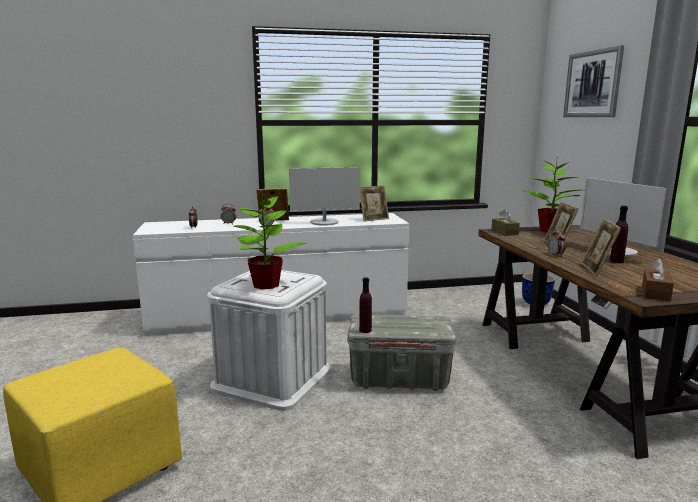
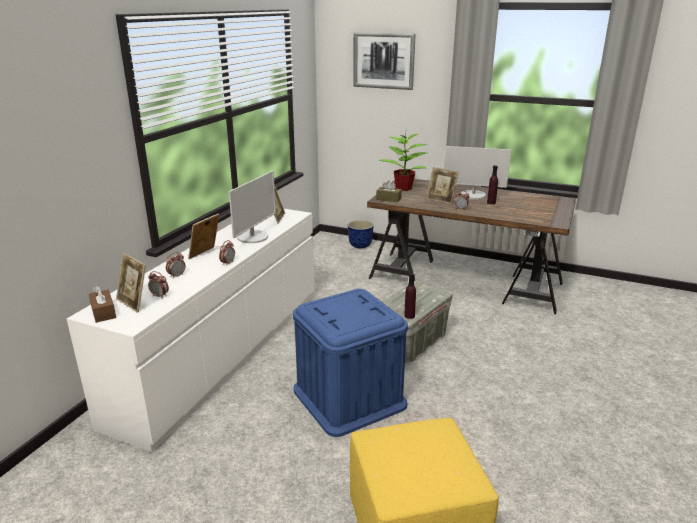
camera: 55 degrees left, 10 degrees up
white storage box [207,270,331,411] -> blue storage box [293,289,408,437]
potted plant [233,192,307,289] -> none
picture frame [581,218,621,276] -> picture frame moved to [116,253,146,313]
brown tissue box [642,258,674,301] -> brown tissue box moved to [89,285,116,323]

